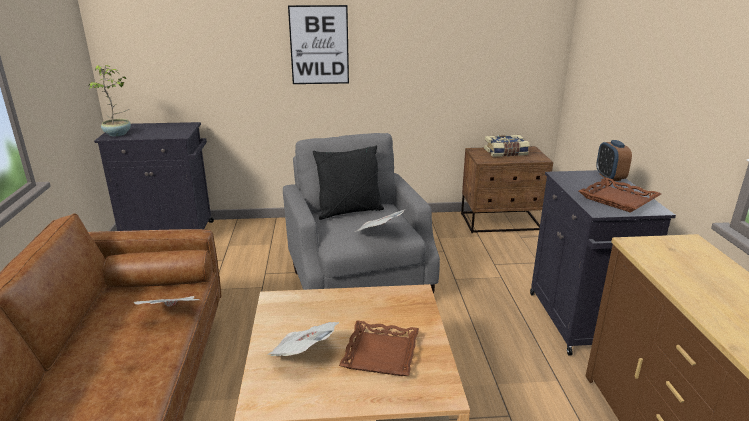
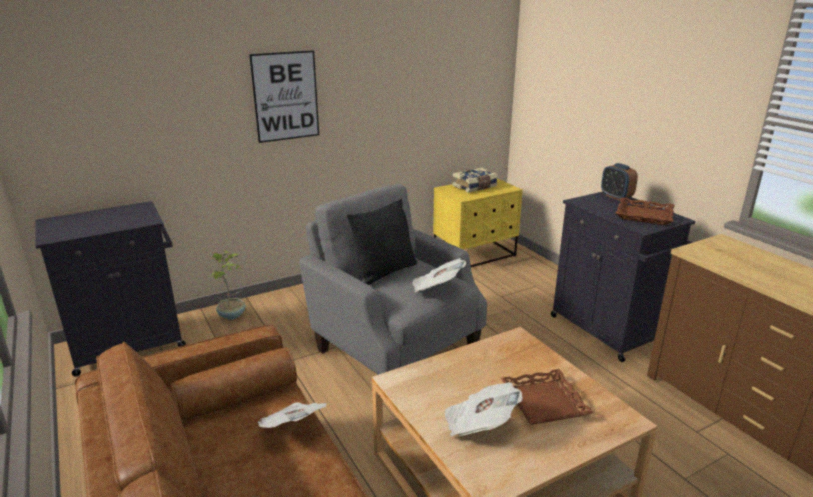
camera: 25 degrees left, 0 degrees up
potted plant [88,65,131,136] -> potted plant moved to [211,251,246,320]
brown nightstand [461,146,553,233] -> yellow nightstand [433,178,523,267]

